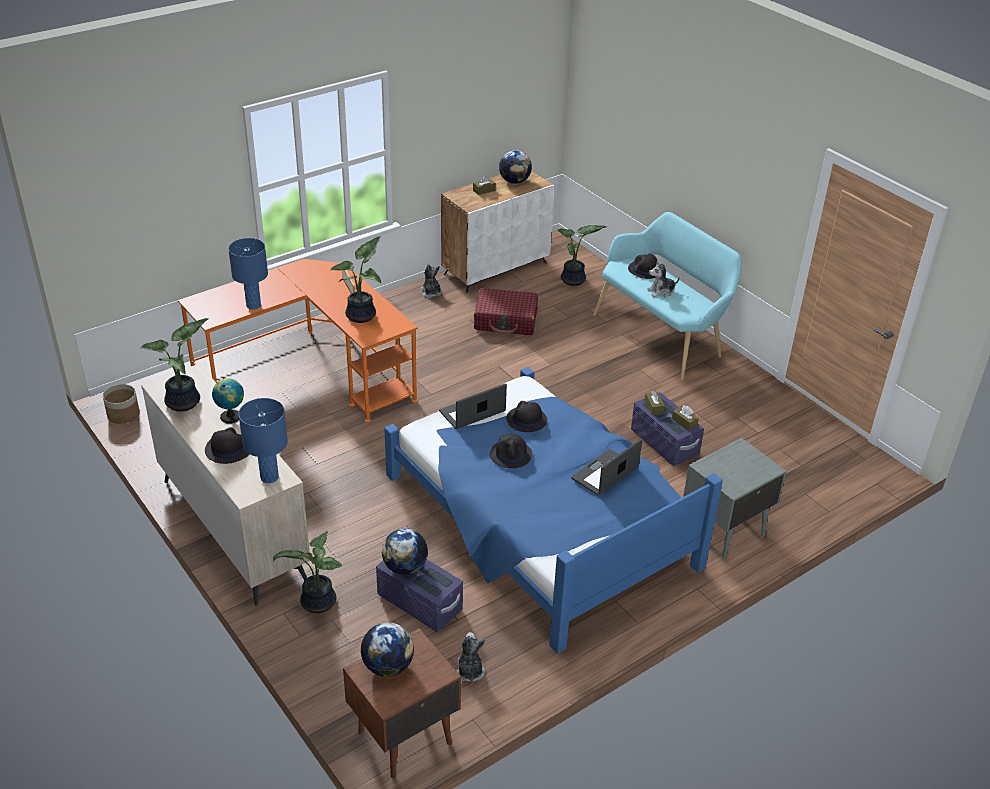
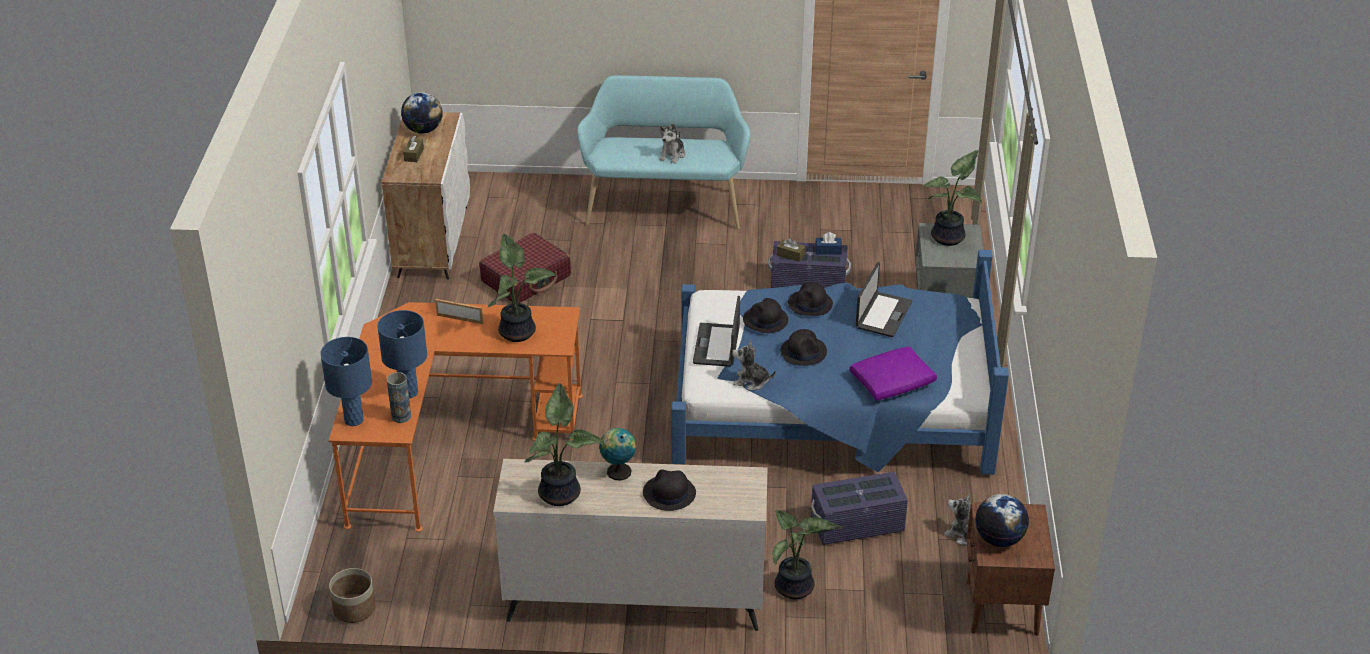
camera: 50 degrees left, 0 degrees up
blue table lamp [238,398,288,483] -> blue table lamp moved to [320,337,372,426]
globe [382,529,428,575] -> none
plush toy [421,264,442,298] -> plush toy moved to [732,341,776,390]
potted plant [557,225,607,286] -> potted plant moved to [924,150,982,246]
laptop [571,439,642,496] -> laptop turned 150 degrees counterclockwise [856,262,912,337]
black hat [628,254,658,279] -> black hat moved to [788,282,833,316]
brown tissue box [672,406,699,431] -> blue tissue box [815,232,842,254]
none -> vase [387,372,411,423]
none -> purple pillow [850,346,937,400]

